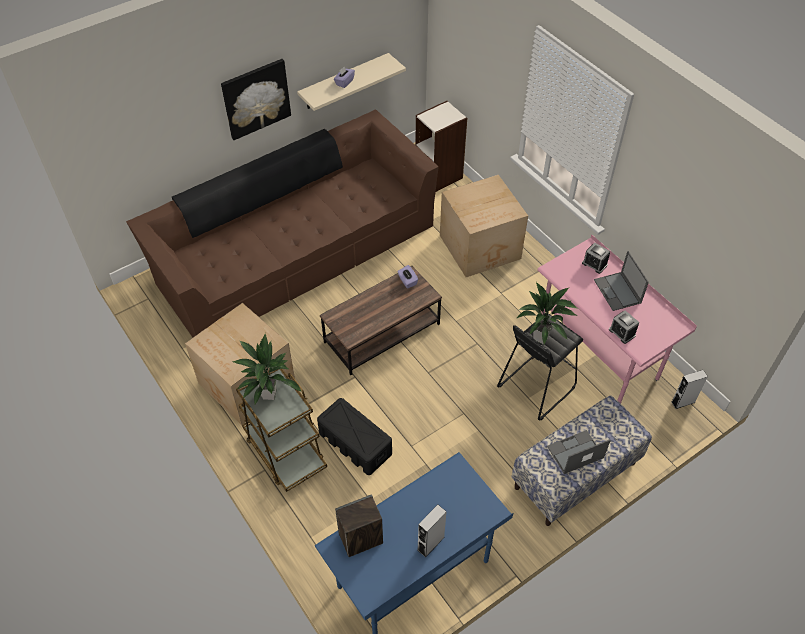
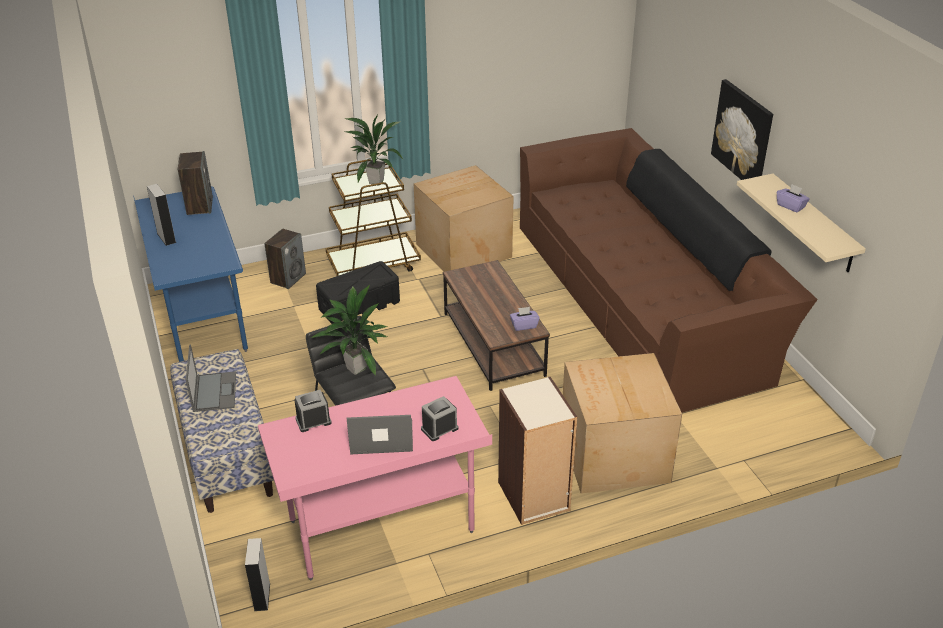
camera: 105 degrees right, 15 degrees down
bookcase [415,101,467,192] -> bookcase moved to [498,377,577,525]
none -> speaker [264,229,306,289]

